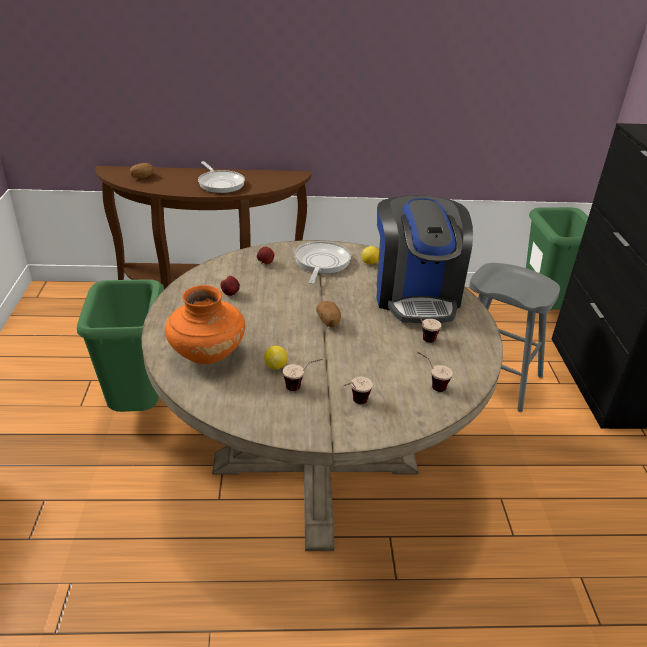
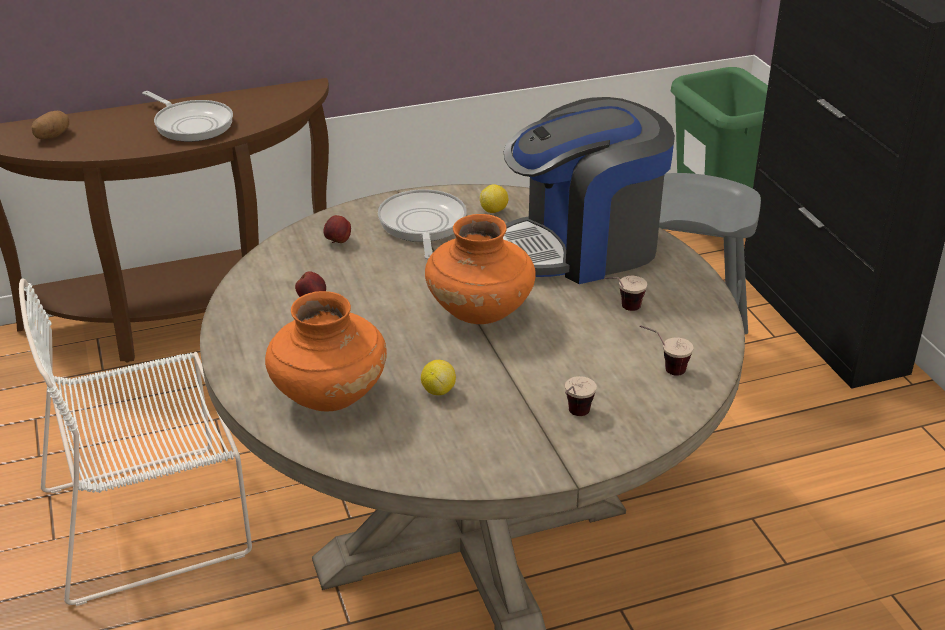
camera: 15 degrees left, 0 degrees up
green trash can [77,279,164,412] -> white chair [19,278,252,606]
cup [283,359,323,391] -> none
potato [316,301,341,327] -> orange vase [425,214,536,324]
coffee machine [376,195,473,323] -> coffee machine turned 90 degrees clockwise [503,97,675,284]

